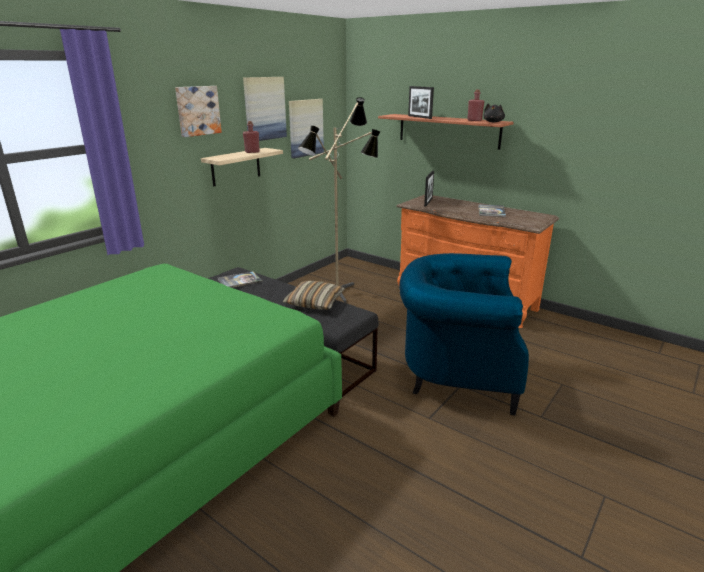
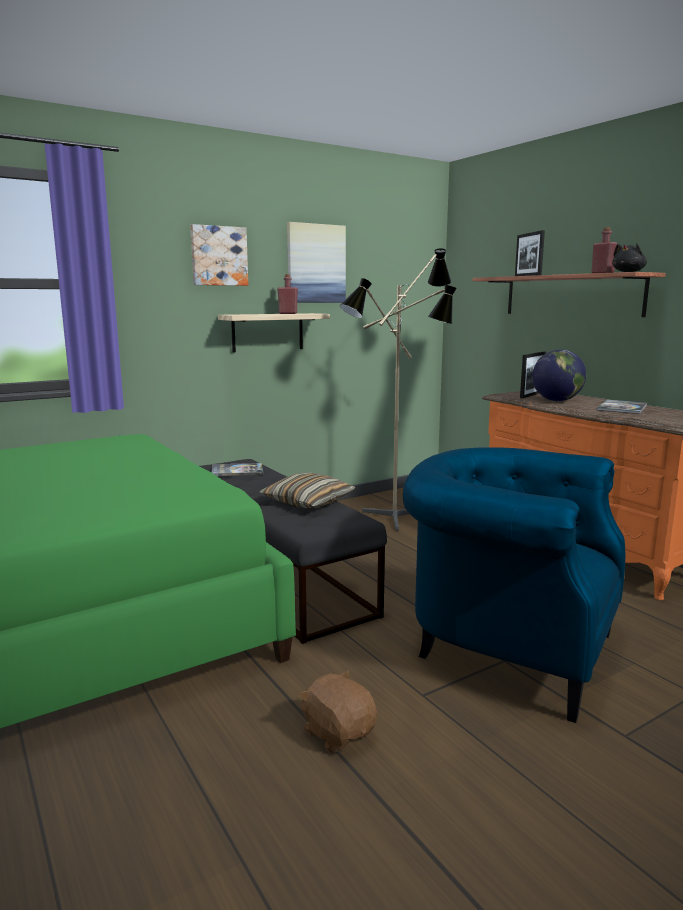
camera: 20 degrees right, 10 degrees down
picture [289,99,324,158] -> none
none -> brown plush toy [299,671,377,753]
none -> globe [532,350,586,401]

